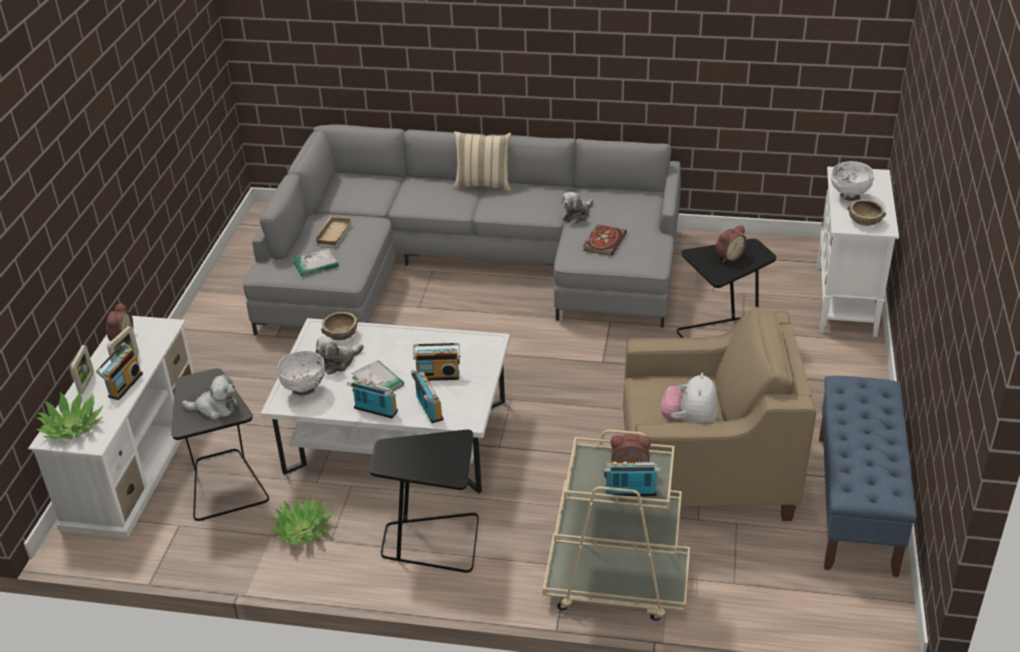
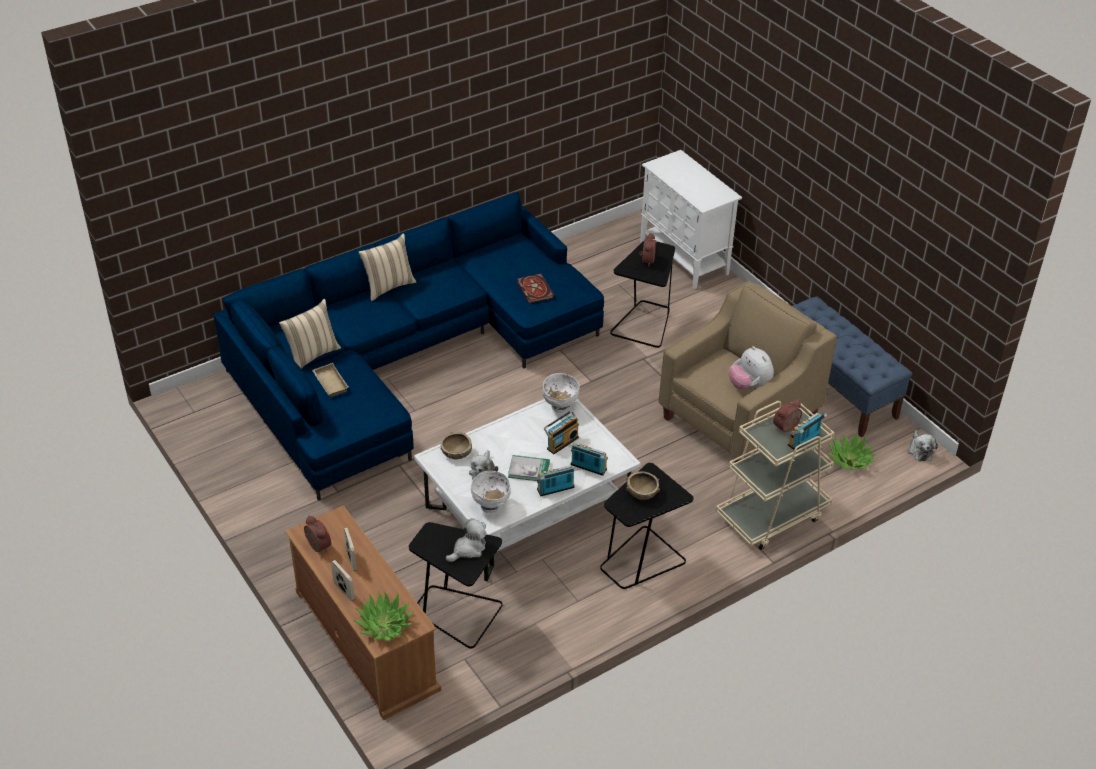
camera: 45 degrees left, 5 degrees up
white tv stand [28,316,194,538] -> brown tv stand [285,505,441,720]
radio [96,342,143,400] -> none
grey sofa [243,124,681,335] -> blue sofa [213,192,604,501]
potted plant [268,497,334,544] -> potted plant moved to [827,433,877,470]
book [292,249,339,277] -> none
plush toy [561,192,593,224] -> plush toy moved to [908,430,938,461]
white bowl [831,161,874,204] -> white bowl moved to [543,373,580,413]
brown bowl [848,199,886,226] -> brown bowl moved to [626,471,660,500]
none -> beige pillow [279,299,341,369]

